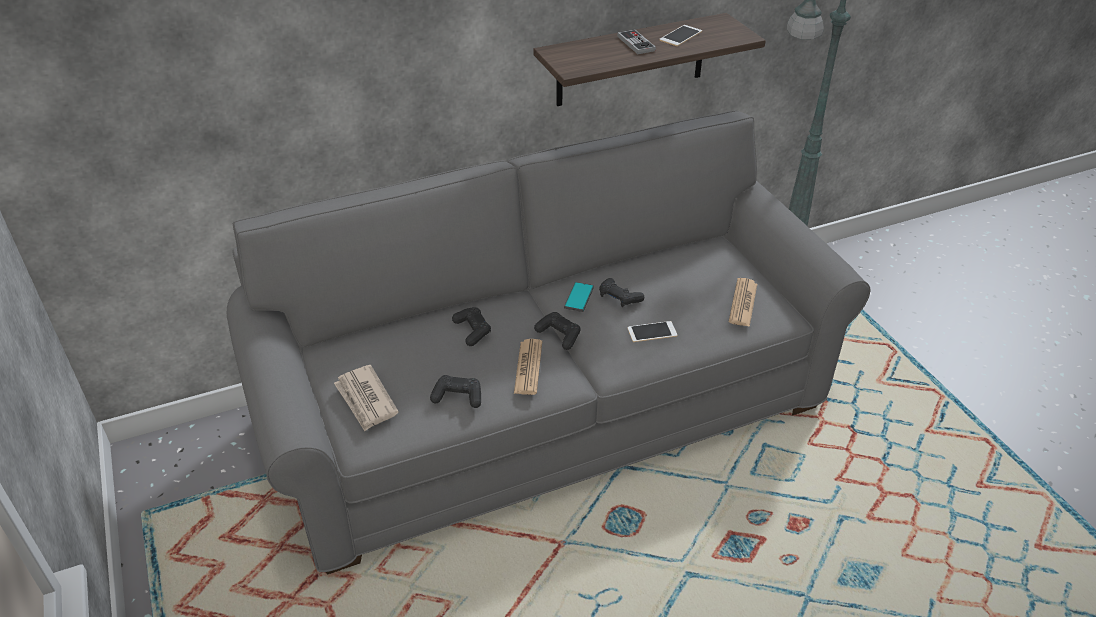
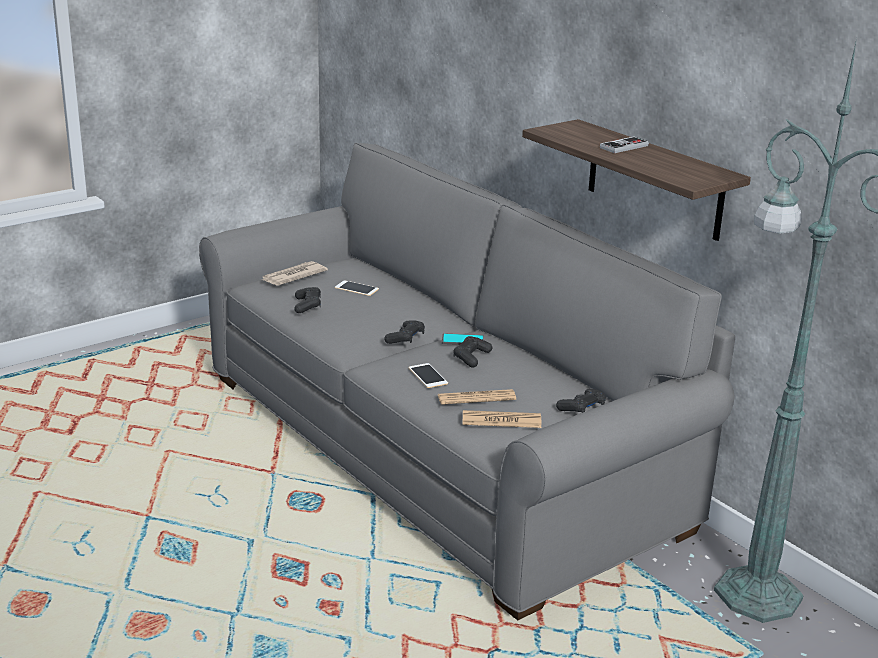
camera: 75 degrees right, 15 degrees down
black game controller [452,307,491,346] -> black game controller moved to [556,388,606,413]
newspaper [514,339,542,395] -> newspaper moved to [438,389,516,405]
phone [659,25,702,46] -> phone moved to [335,280,379,296]

